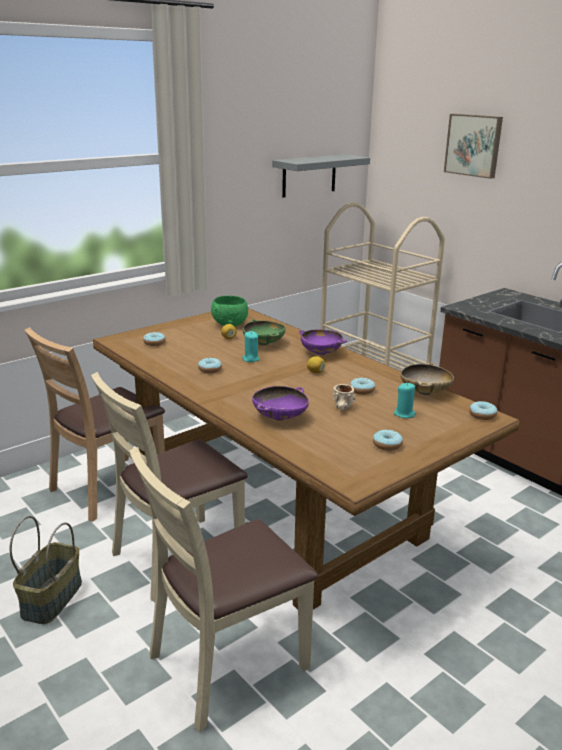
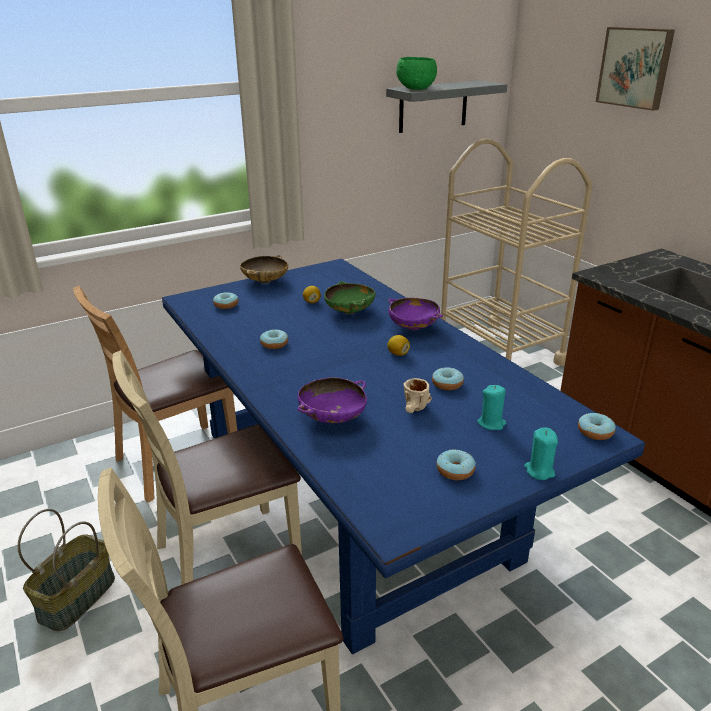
camera: 10 degrees right, 5 degrees up
brown dining table [93,308,519,610] -> blue dining table [162,259,645,654]
green bowl [211,296,248,327] -> green bowl moved to [396,57,437,90]
turquoise candle [242,331,260,362] -> turquoise candle moved to [524,427,558,480]
beige bowl [400,363,454,395] -> beige bowl moved to [240,255,288,284]

